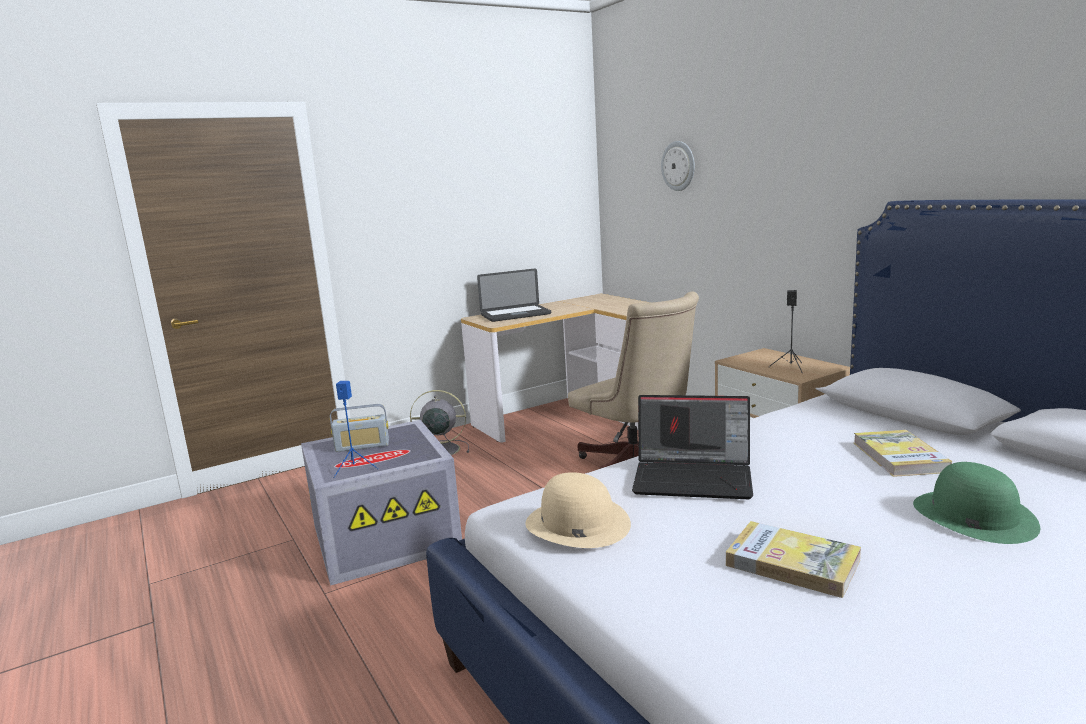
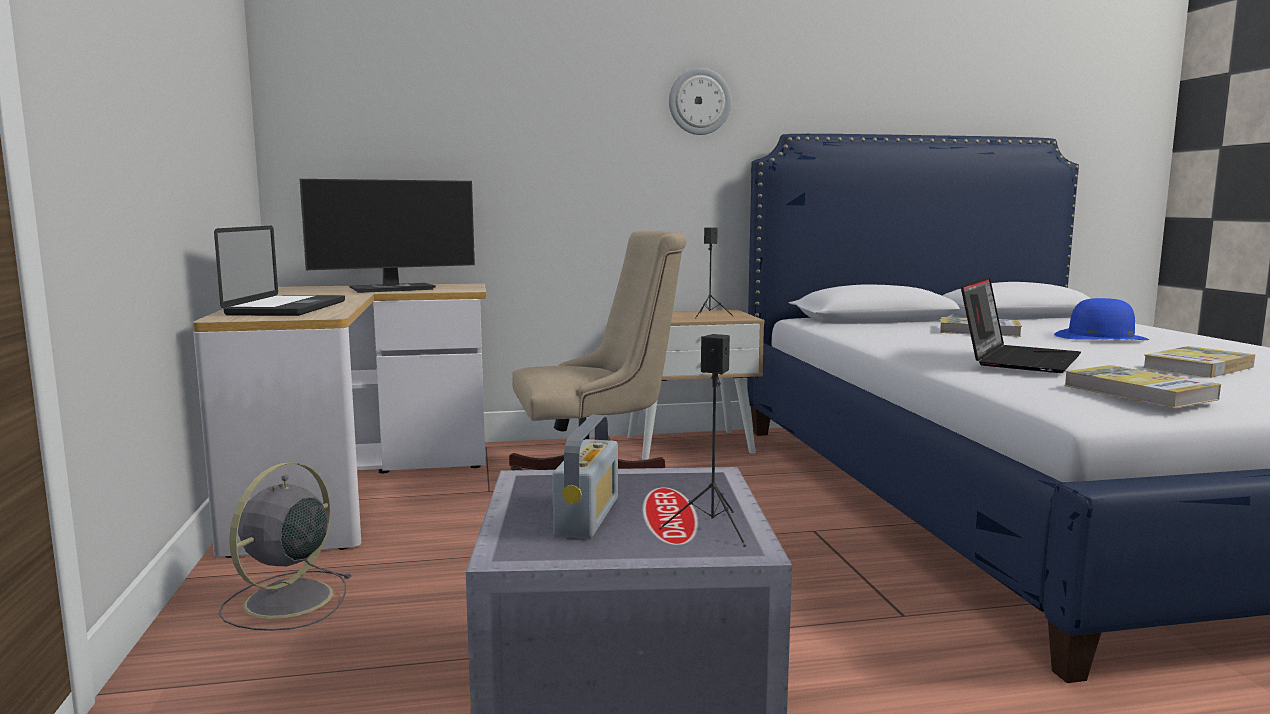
camera: 70 degrees left, 5 degrees down
blue speaker [333,381,378,478] -> black speaker [659,334,746,547]
beige hat [525,472,631,548] -> book [1064,365,1221,408]
wall clock [661,141,695,191] -> wall clock moved to [669,68,732,135]
green hat [913,462,1040,544] -> blue hat [1054,298,1149,340]
none -> monitor [300,179,475,293]

